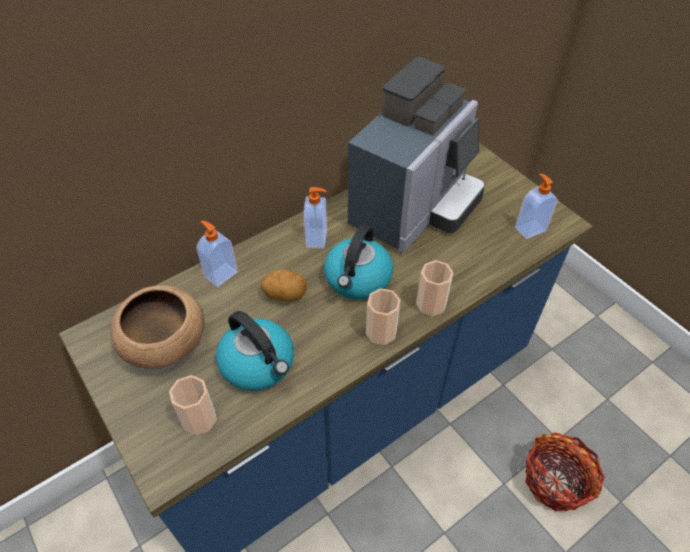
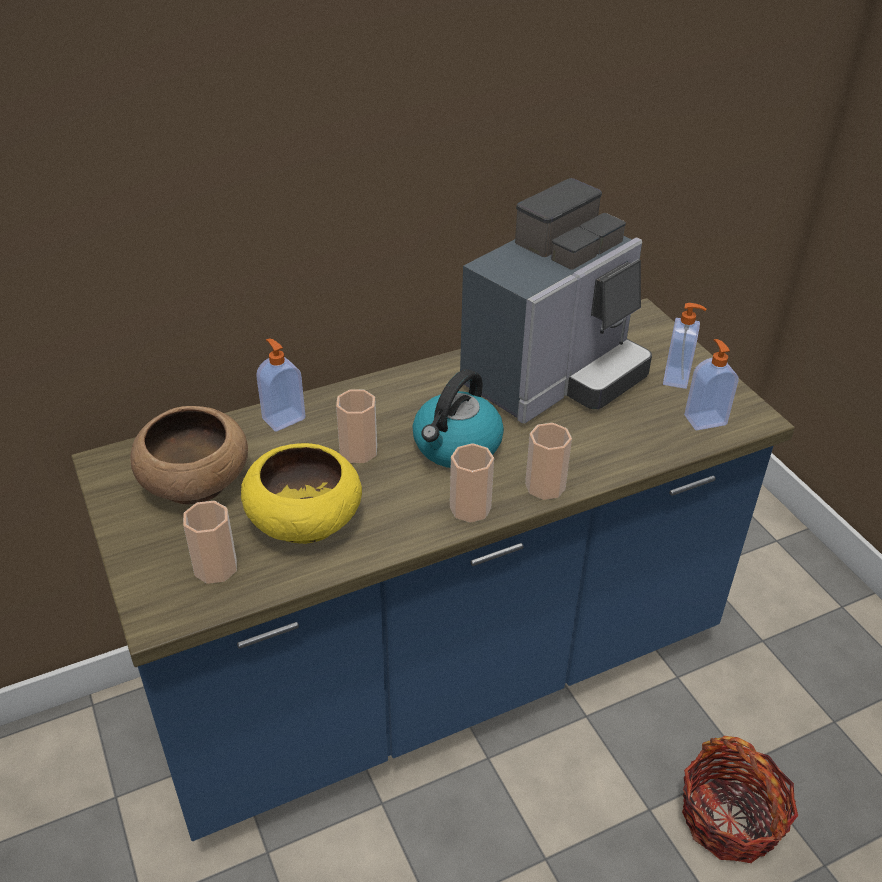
camera: 10 degrees right, 10 degrees down
kettle [216,311,294,391] -> yellow bowl [241,443,362,544]
potato [261,269,307,301] -> cup [336,389,377,463]
soap dispenser [304,187,327,249] -> soap dispenser moved to [663,303,706,389]

